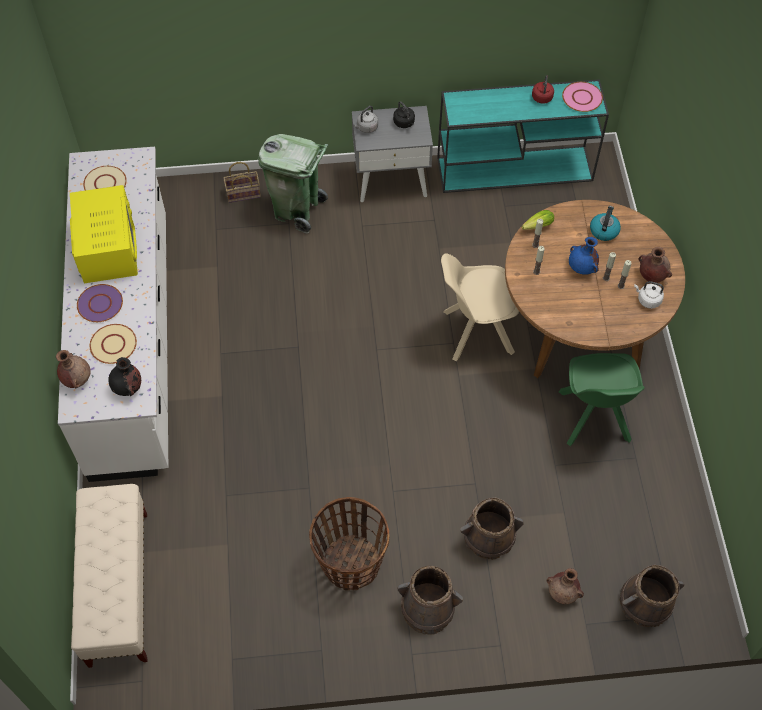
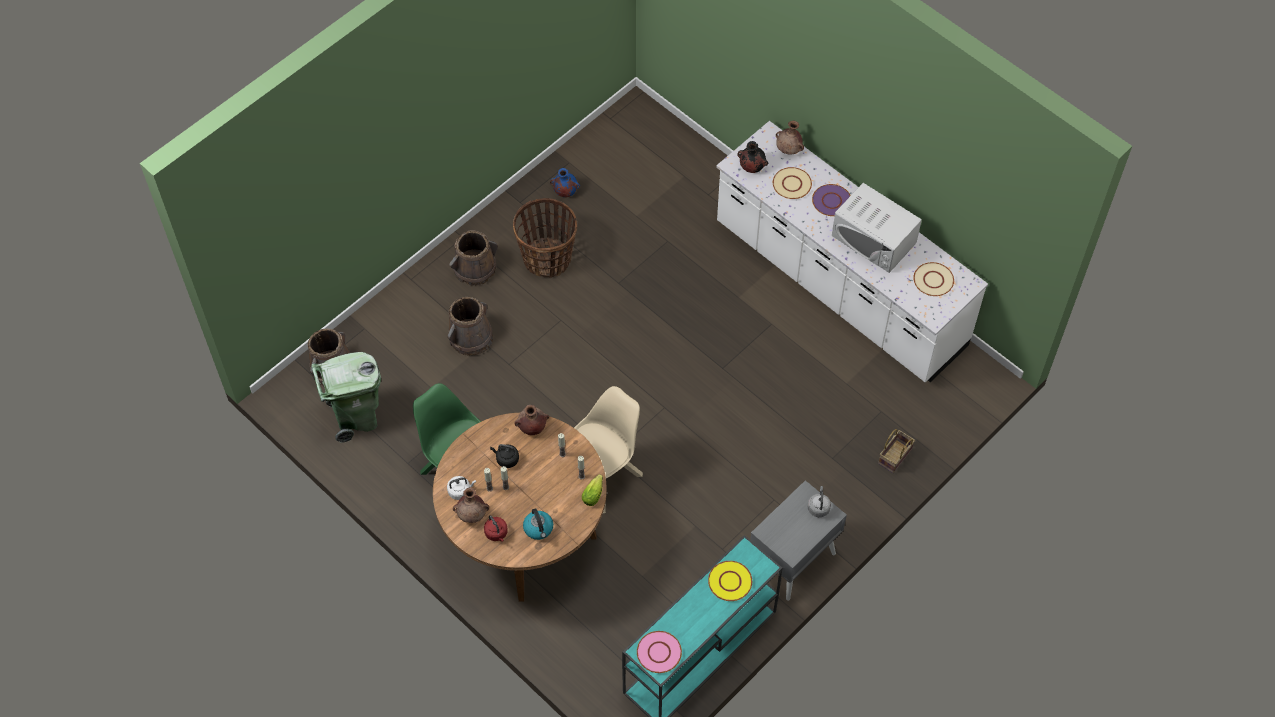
camera: 140 degrees right, 0 degrees up
yellow microwave [70,185,138,283] -> white microwave [832,183,922,273]
beige bench [71,484,147,668] -> none
green trash can [258,134,329,234] -> green trash can moved to [312,352,381,443]
black kettle [393,101,415,128] -> black kettle moved to [490,444,519,468]
red kettle [532,75,554,104] -> red kettle moved to [484,515,508,542]
brown vase [547,568,584,604] -> brown vase moved to [514,405,549,435]
blue vase [569,237,599,275] -> blue vase moved to [550,168,580,197]
none -> yellow plate [708,561,752,601]

